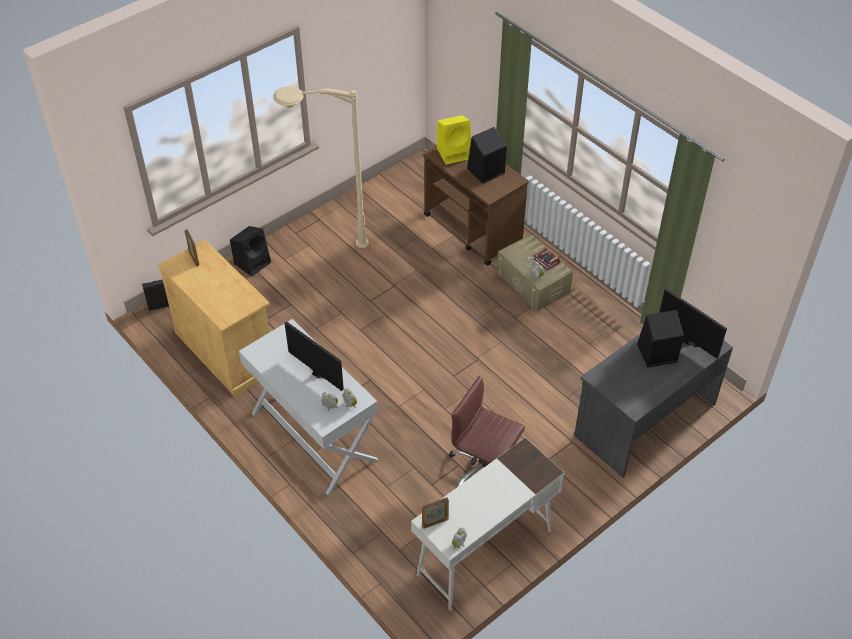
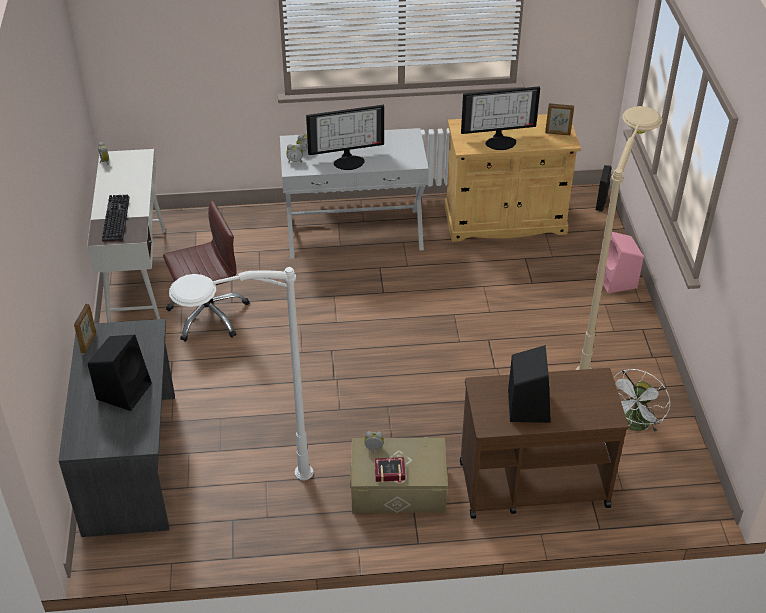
camera: 125 degrees right, 5 degrees down
black speaker [230,226,271,276] -> pink speaker [596,232,644,293]
picture frame [422,497,449,529] -> picture frame moved to [74,304,96,354]
yellow speaker [437,115,471,165] -> none
monitor [659,288,727,358] -> monitor moved to [461,86,540,150]
none -> keyboard [102,195,129,241]
none -> white floor lamp [169,267,313,481]
none -> white fan [613,369,670,433]

